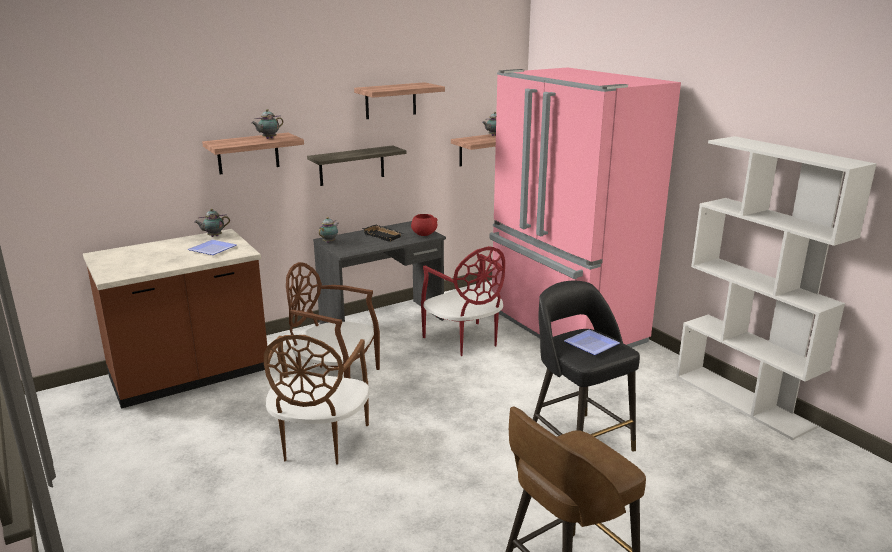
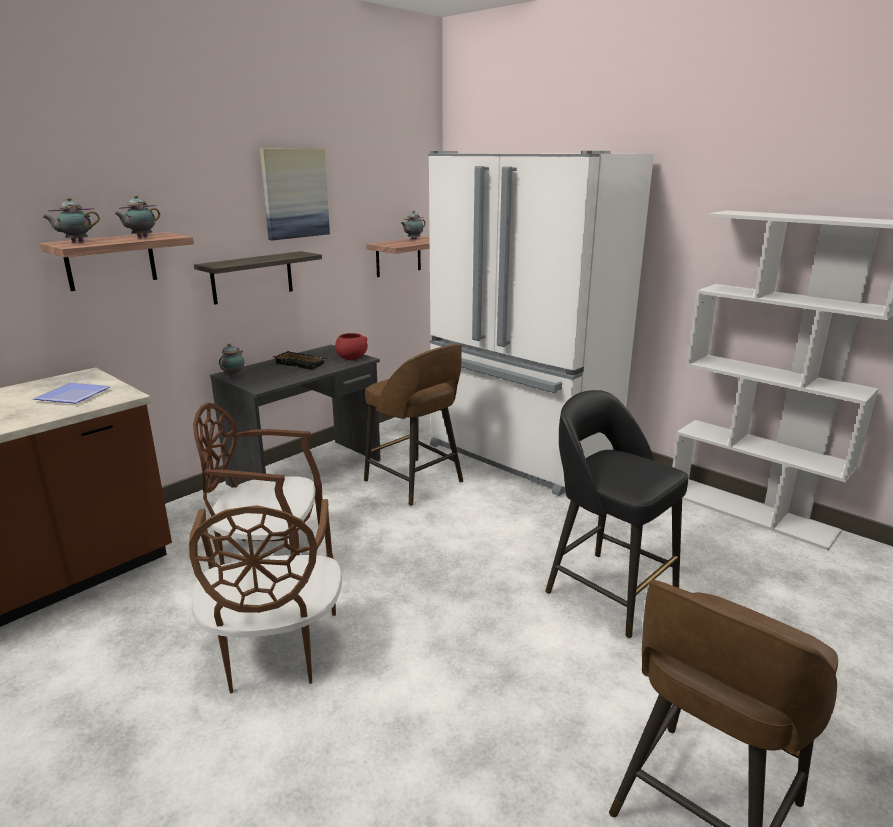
camera: 15 degrees left, 0 degrees up
teapot [194,209,230,237] -> teapot moved to [43,198,100,242]
shelf [354,82,445,119] -> picture [260,149,330,240]
red chair [421,246,505,356] -> brown stool [364,344,463,506]
pink fridge [490,67,681,348] -> white fridge [428,151,654,496]
plate [564,330,620,355] -> none

